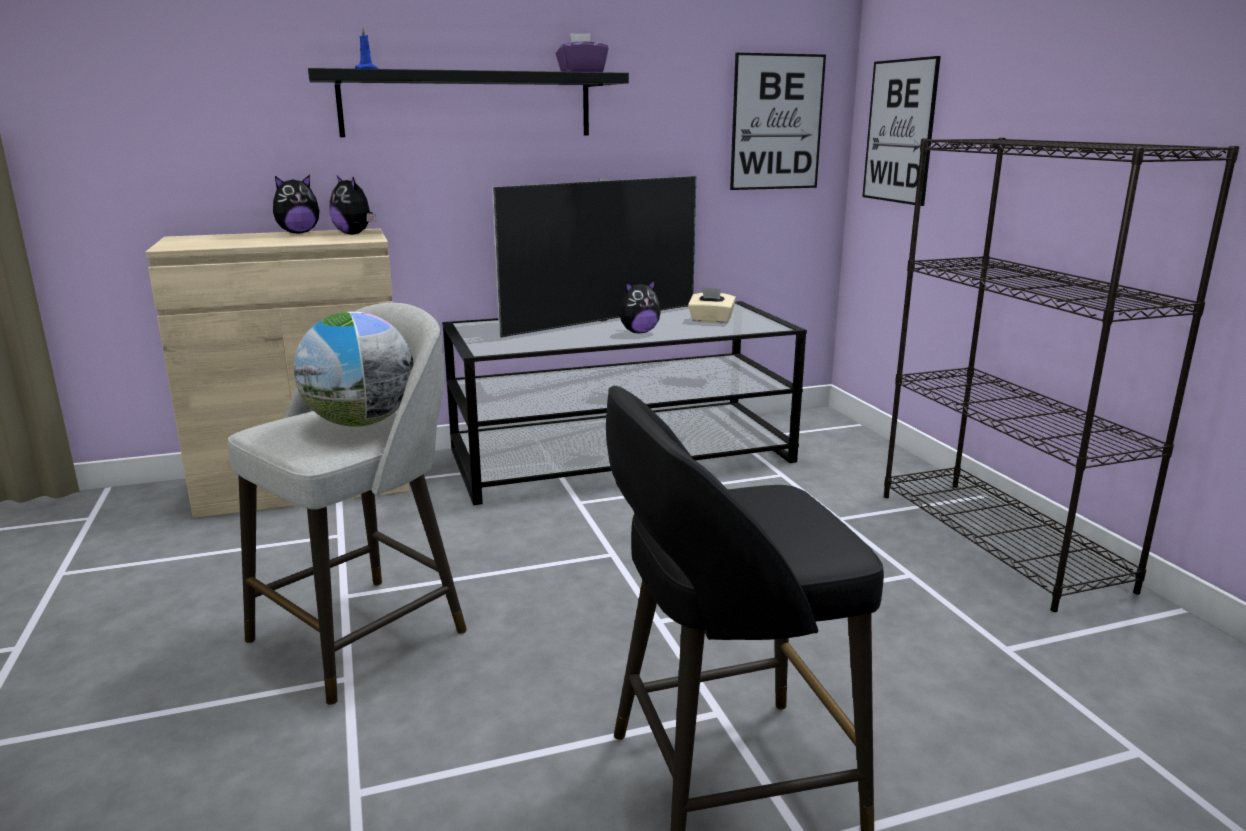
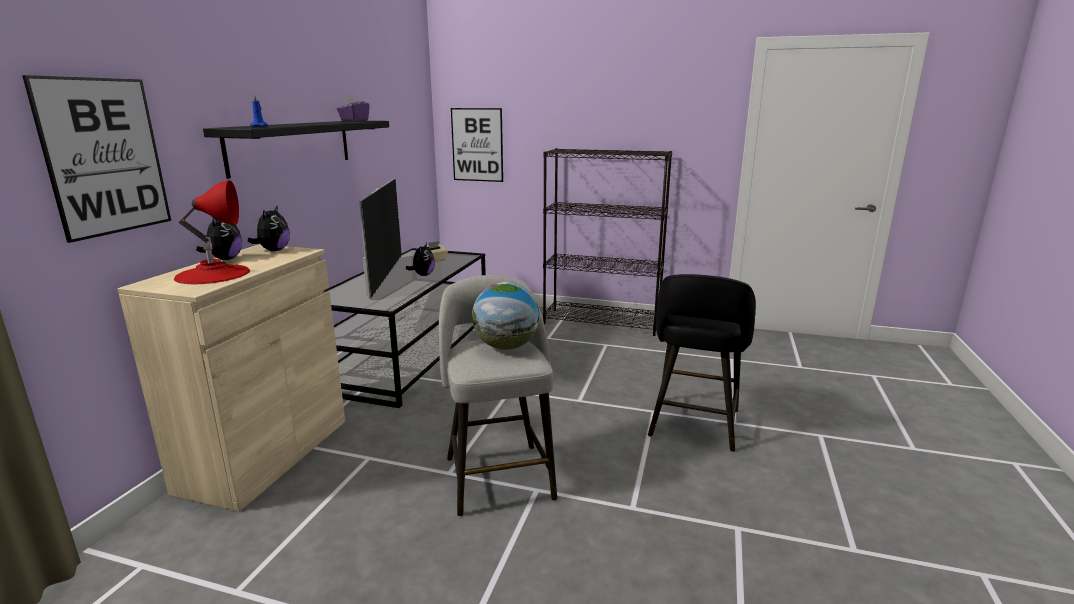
camera: 55 degrees left, 0 degrees up
plush toy [329,176,376,235] -> plush toy turned 75 degrees counterclockwise [247,206,290,251]
picture [730,53,826,190] -> picture moved to [22,75,171,243]
none -> red table lamp [174,180,250,284]

